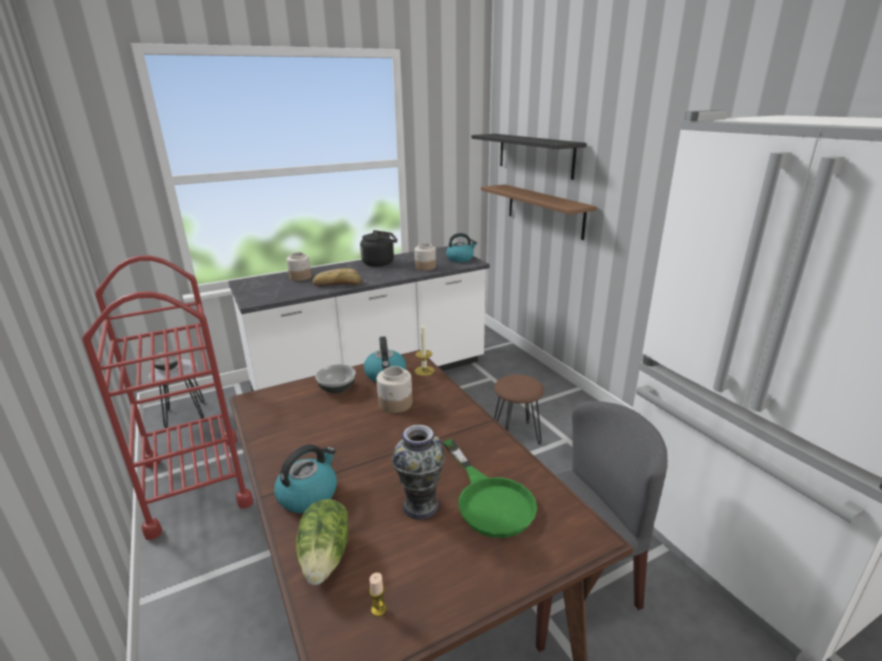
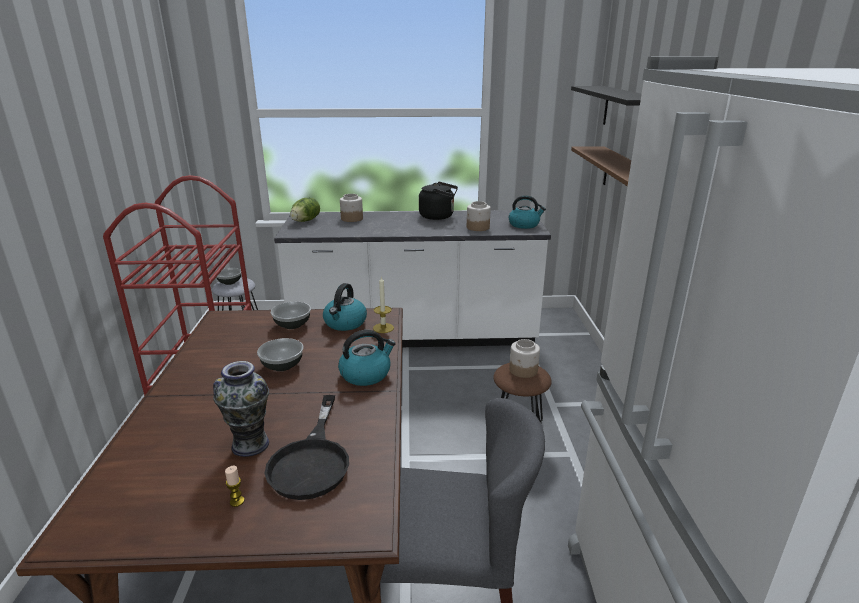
camera: 25 degrees right, 0 degrees up
kettle [274,444,337,513] -> kettle moved to [338,330,396,386]
lettuce [296,499,348,585] -> lettuce moved to [290,198,320,222]
bread [313,268,362,286] -> none
candle [369,573,386,617] -> candle moved to [225,466,245,507]
jar [377,366,412,413] -> jar moved to [509,339,540,378]
green frying pan [443,439,537,538] -> black frying pan [264,395,349,500]
none -> bowl [257,338,304,371]

